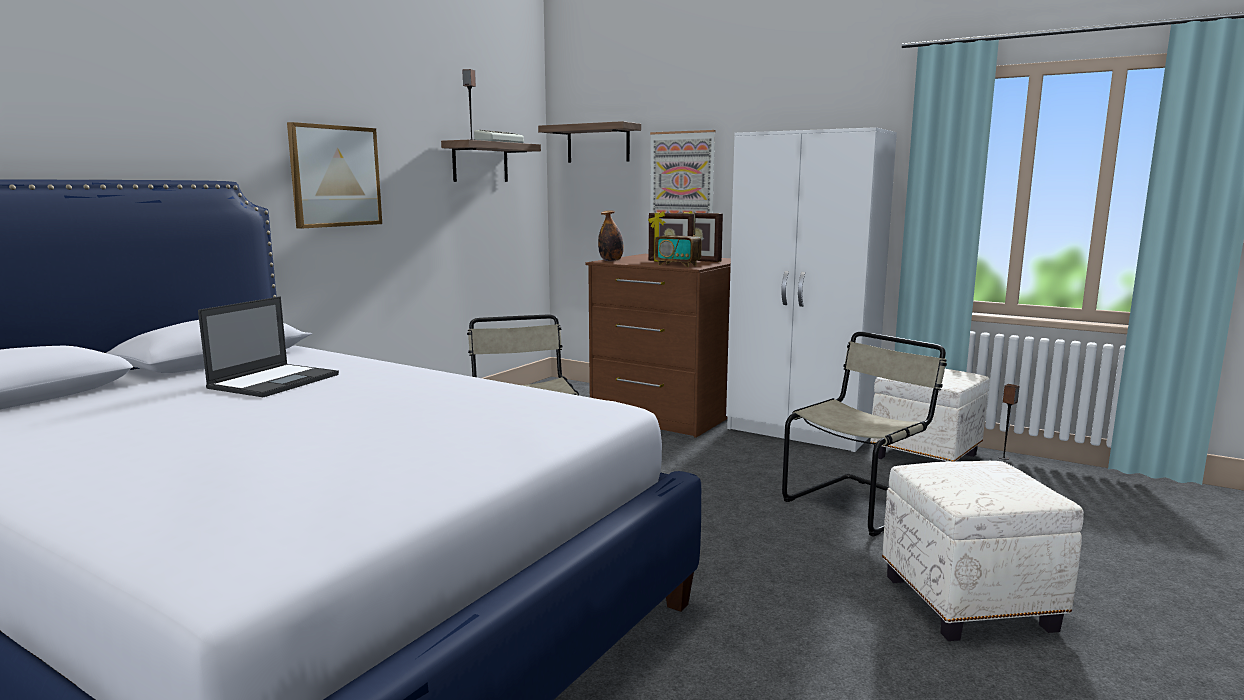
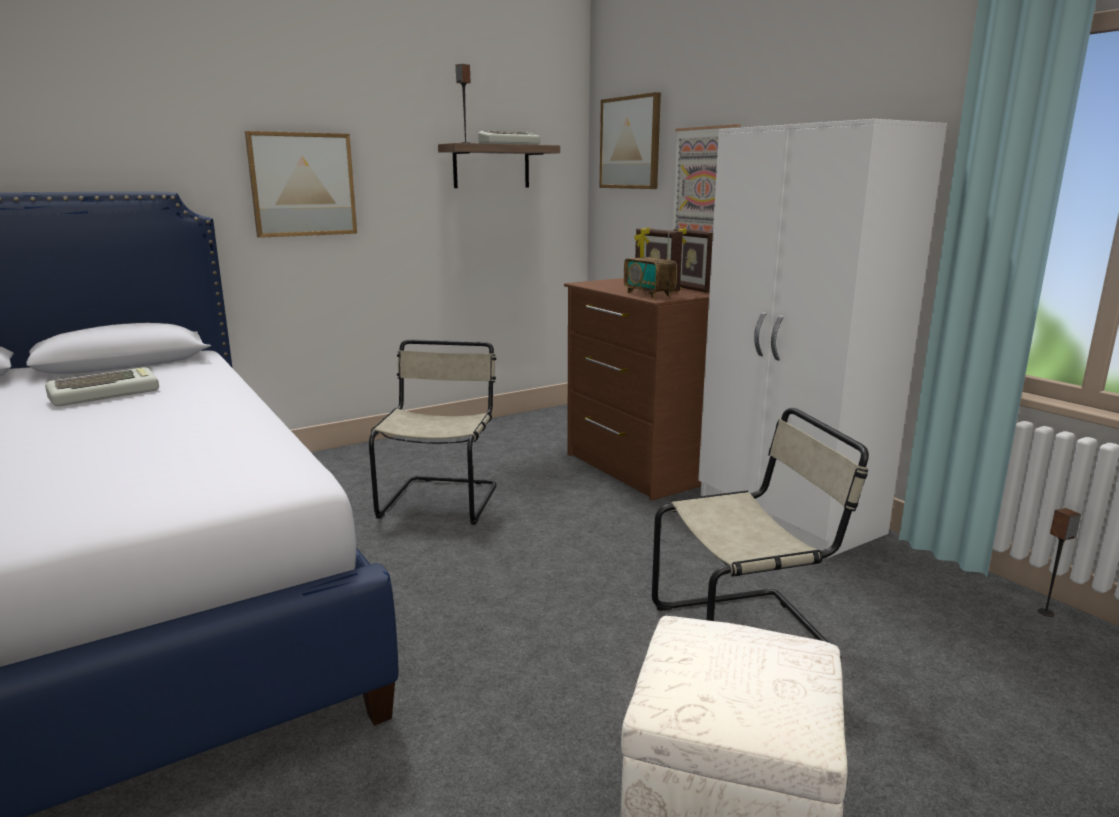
camera: 25 degrees right, 5 degrees up
laptop [198,296,339,397] -> keyboard [45,367,159,406]
shelf [538,121,641,163] -> picture [600,92,661,189]
bottle [598,210,624,261] -> none
white ottoman [870,369,989,462] -> none

